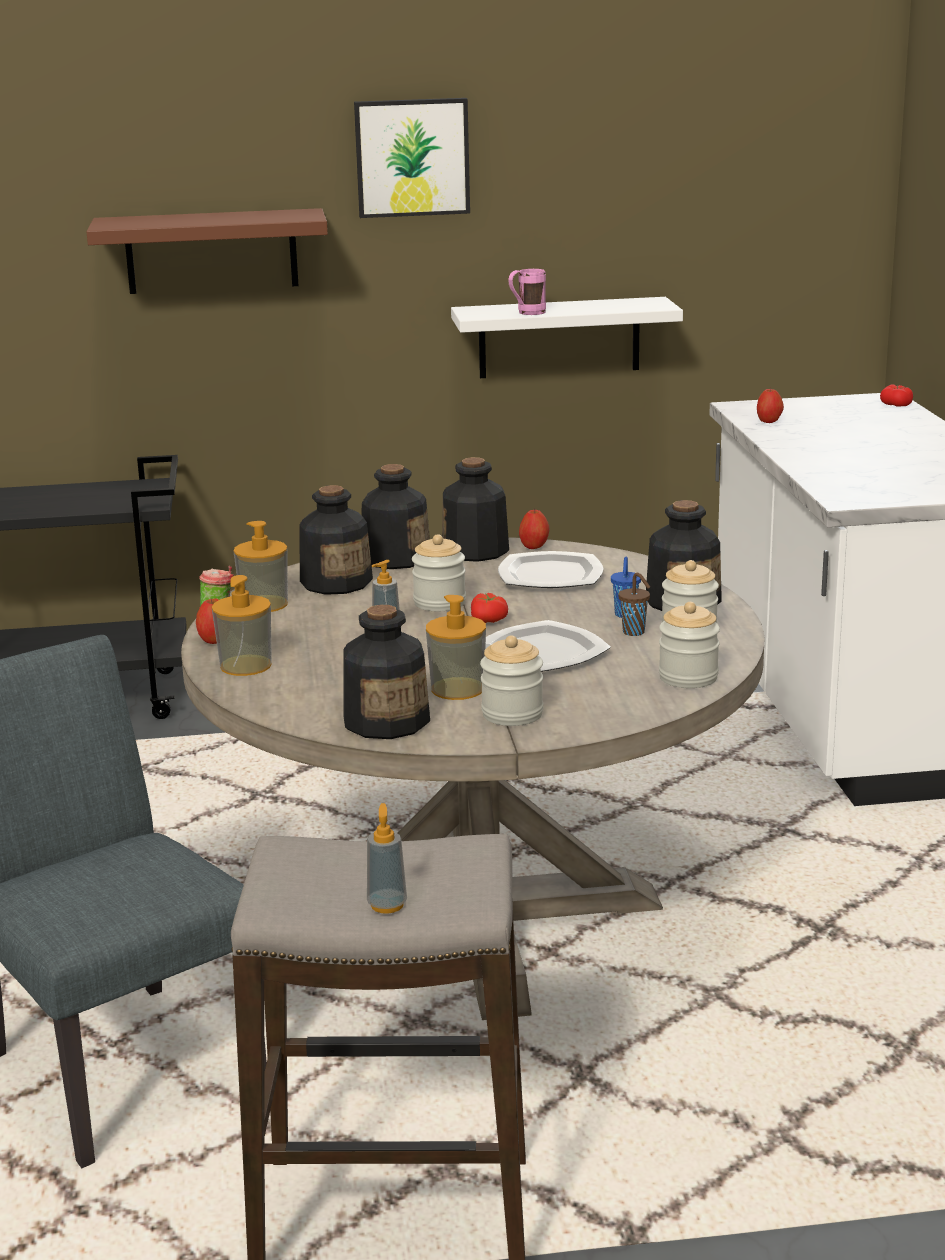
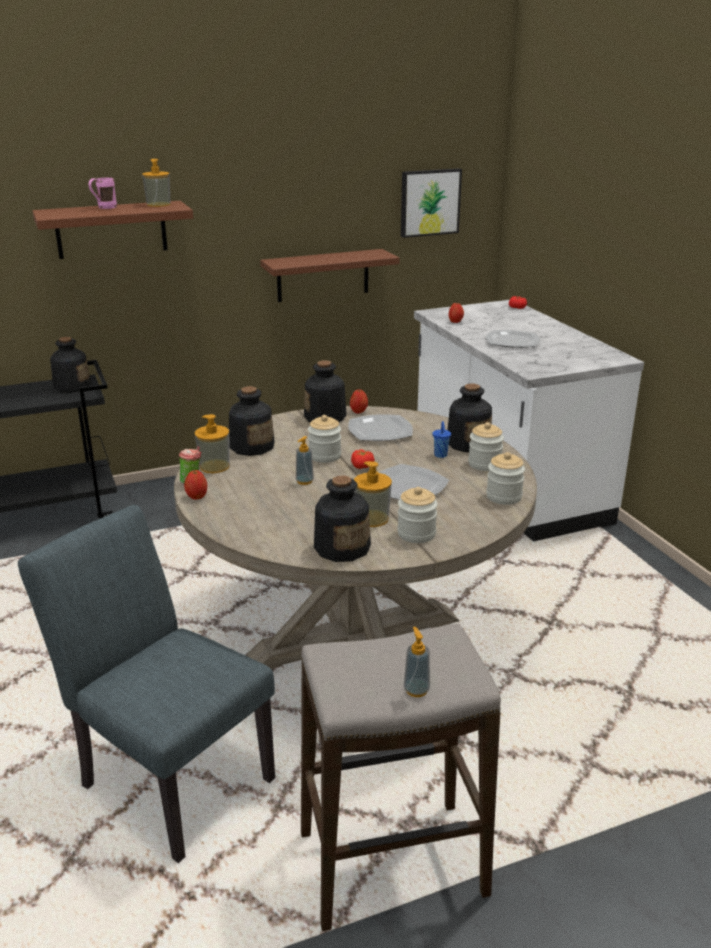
camera: 15 degrees left, 5 degrees up
soap dispenser [212,575,272,676] -> soap dispenser moved to [142,159,171,207]
picture [354,98,470,218] -> picture moved to [401,168,462,238]
bottle [362,464,430,569] -> bottle moved to [50,337,91,393]
white shelf [451,297,683,378] -> brown shelf [260,249,400,302]
pink mug [508,269,546,315] -> pink mug moved to [88,178,117,209]
brown cup [618,573,650,636] -> none
none -> plate [486,330,540,348]

